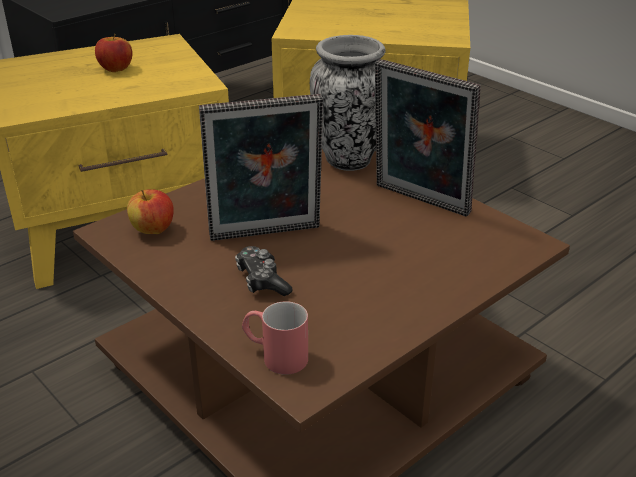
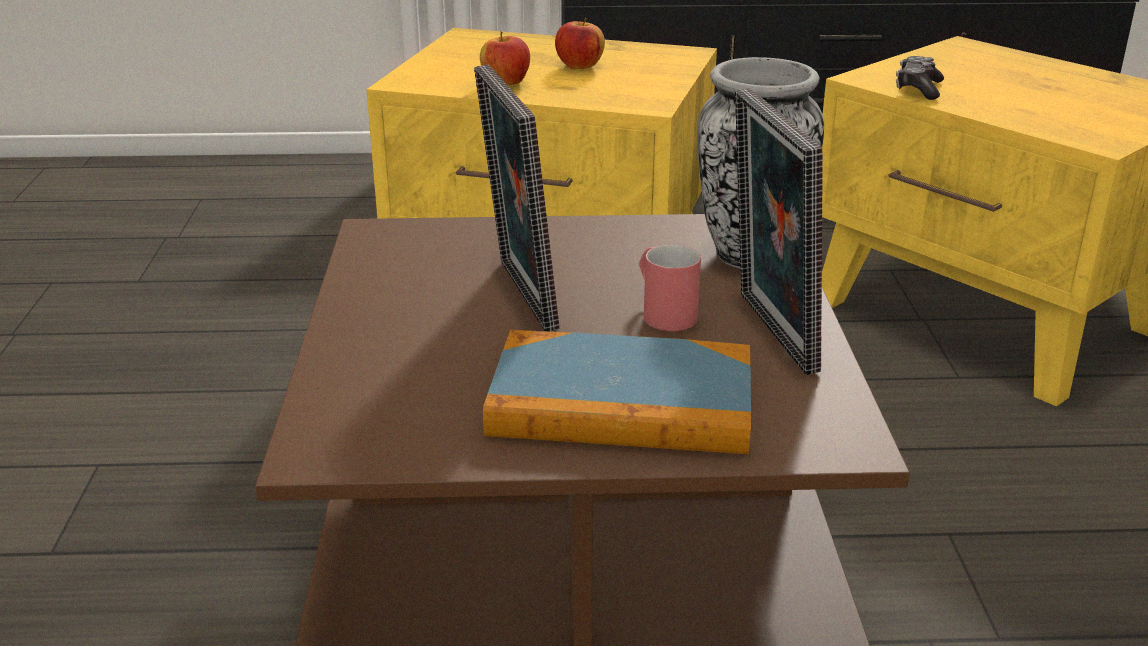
camera: 40 degrees right, 5 degrees down
apple [127,189,174,234] -> apple moved to [480,31,530,85]
picture frame [199,94,323,241] -> picture frame turned 45 degrees clockwise [474,64,559,331]
game controller [235,246,293,296] -> game controller moved to [896,56,944,100]
red mug [242,301,308,375] -> red mug moved to [639,245,701,331]
none -> book [483,330,751,454]

